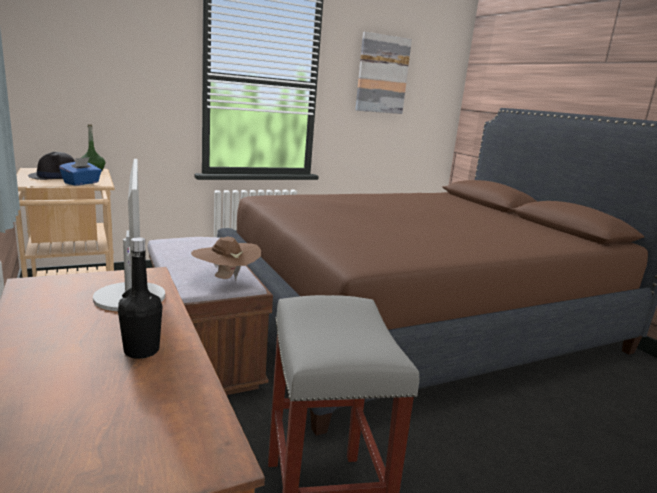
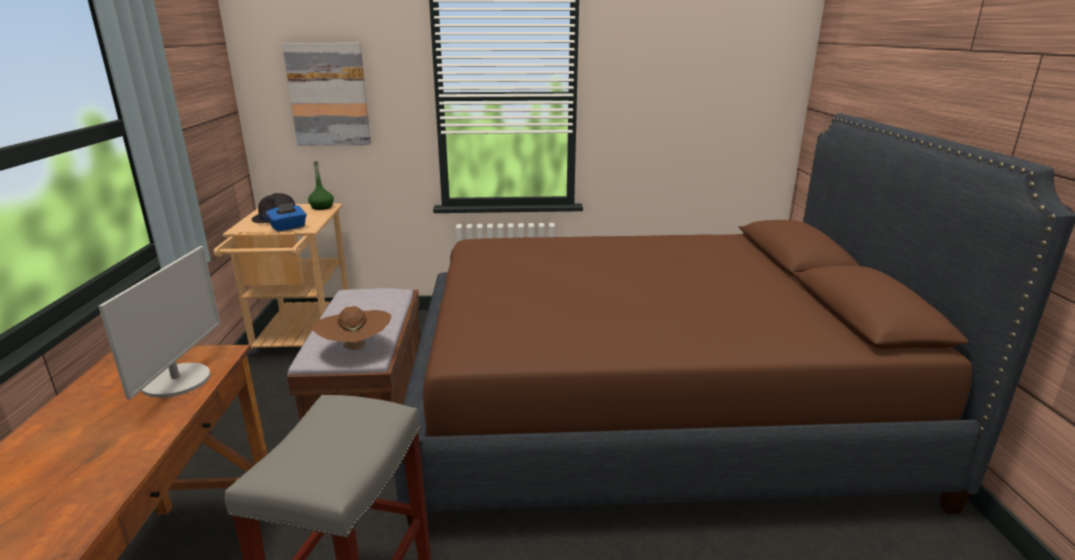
camera: 25 degrees right, 5 degrees up
black bottle [118,237,162,359] -> none
picture [355,32,412,114] -> picture moved to [282,43,371,146]

